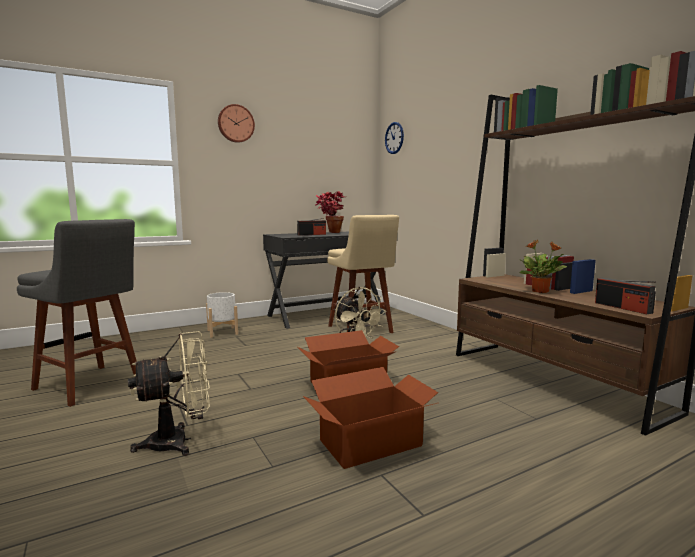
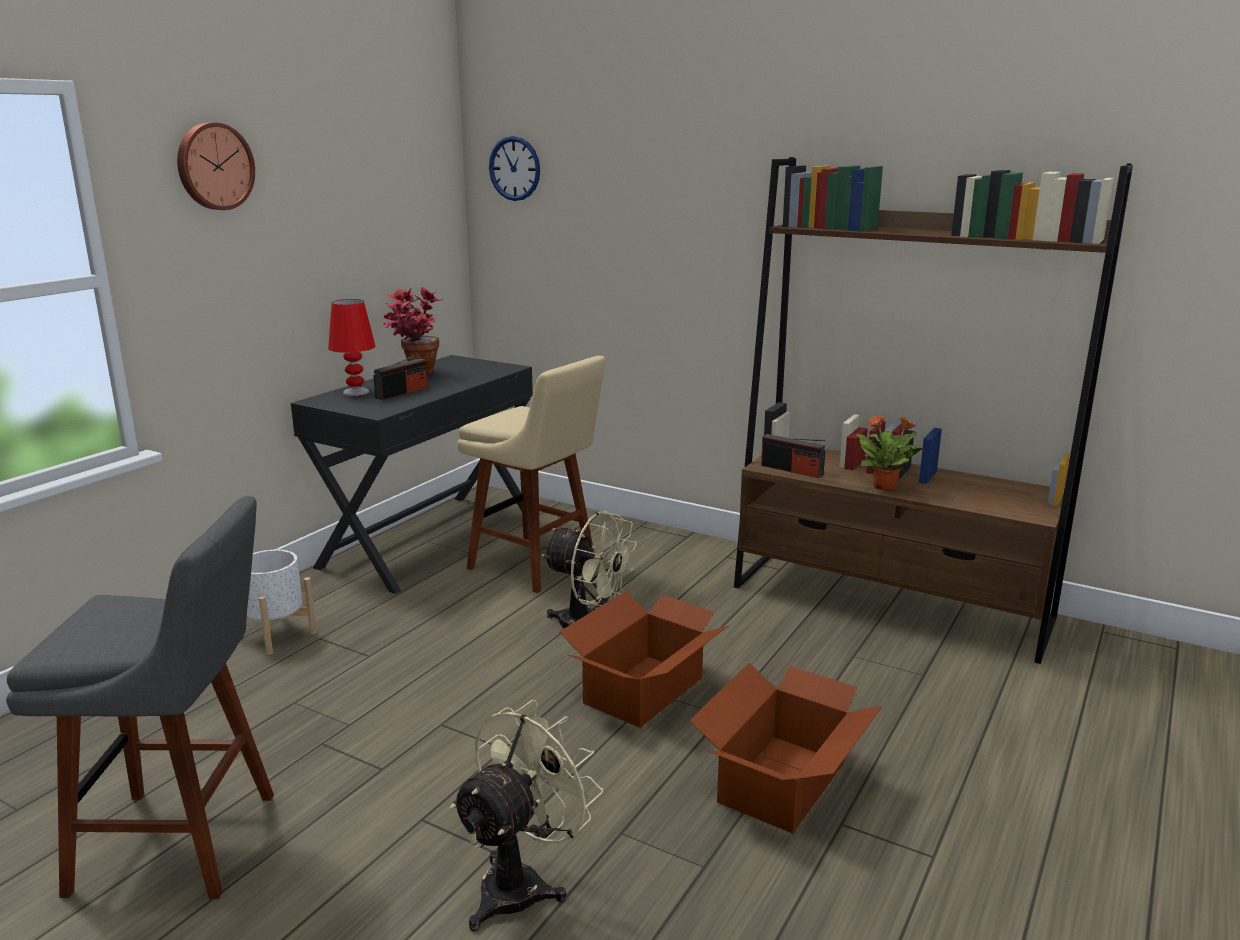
camera: 30 degrees left, 10 degrees up
radio [595,278,656,314] -> radio moved to [761,434,825,478]
none -> red table lamp [328,299,376,396]

